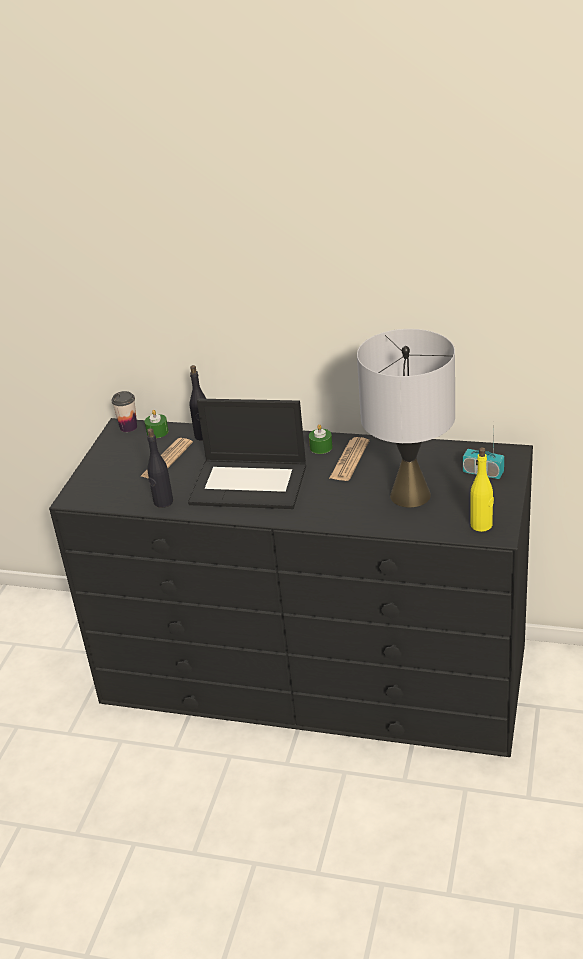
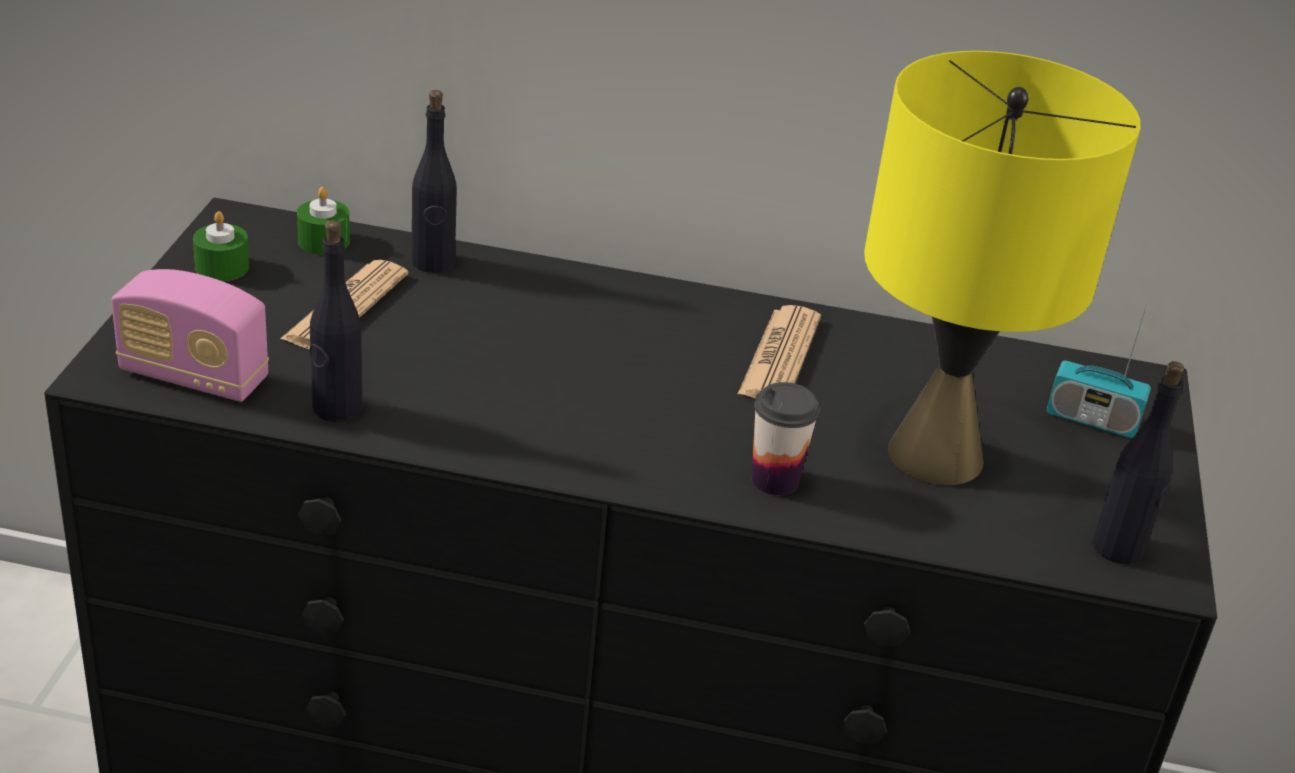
camera: 10 degrees left, 0 degrees up
cup [111,391,137,432] -> cup moved to [751,382,820,495]
laptop [188,399,306,509] -> none
green candle [309,424,333,454] -> green candle moved to [193,211,249,281]
grey table lamp [357,329,455,508] -> yellow table lamp [864,51,1141,486]
yellow bottle [471,447,494,532] -> black bottle [1092,361,1184,564]
none -> radio [111,269,269,402]

